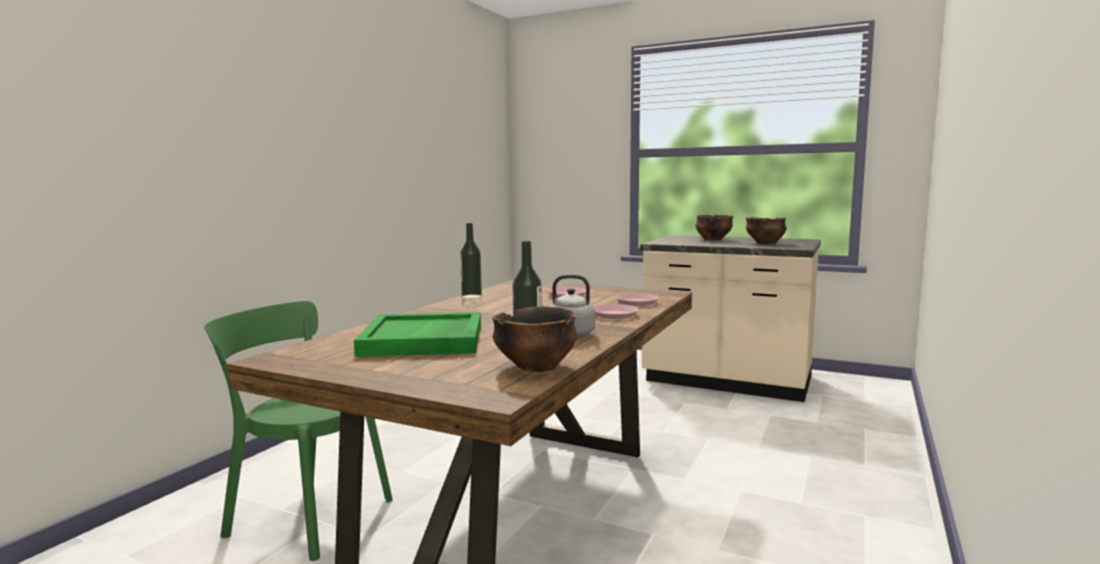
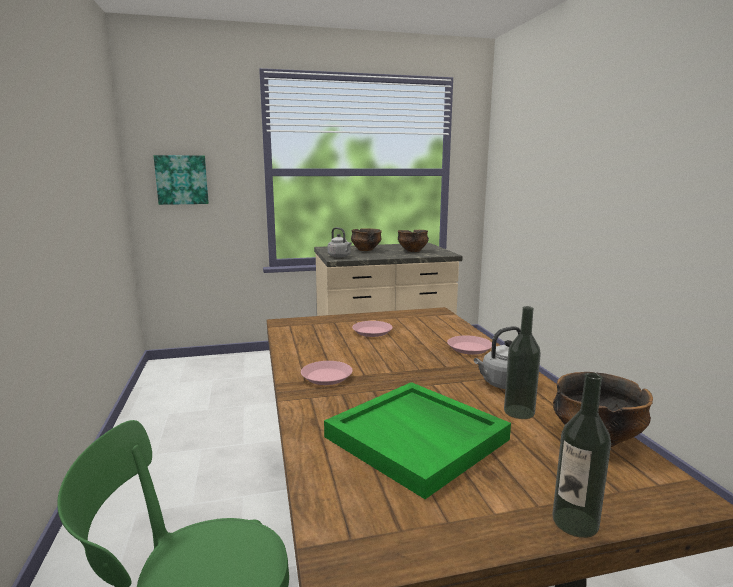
camera: 40 degrees left, 5 degrees up
bottle [460,223,482,299] -> bottle moved to [552,373,611,538]
pink plate [615,293,659,306] -> pink plate moved to [301,361,353,385]
none -> picture [154,155,209,205]
none -> grey kettle [328,227,352,257]

